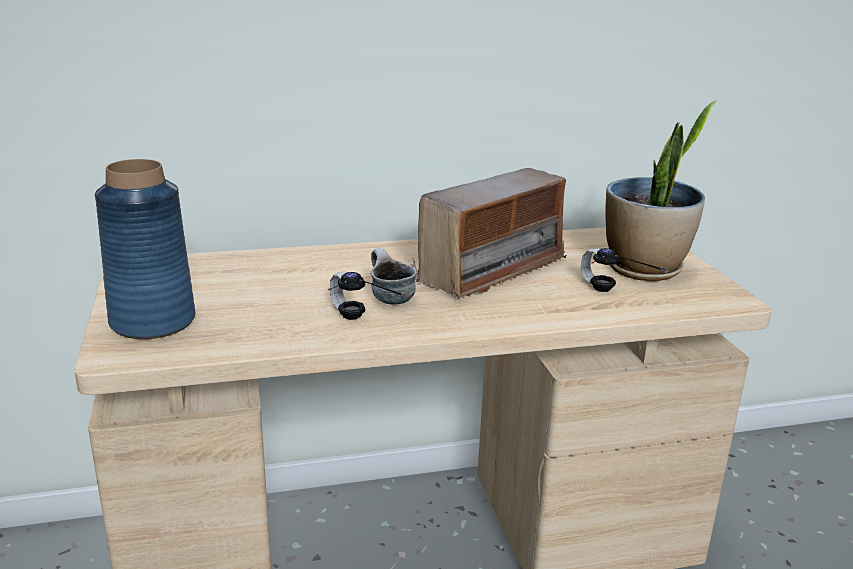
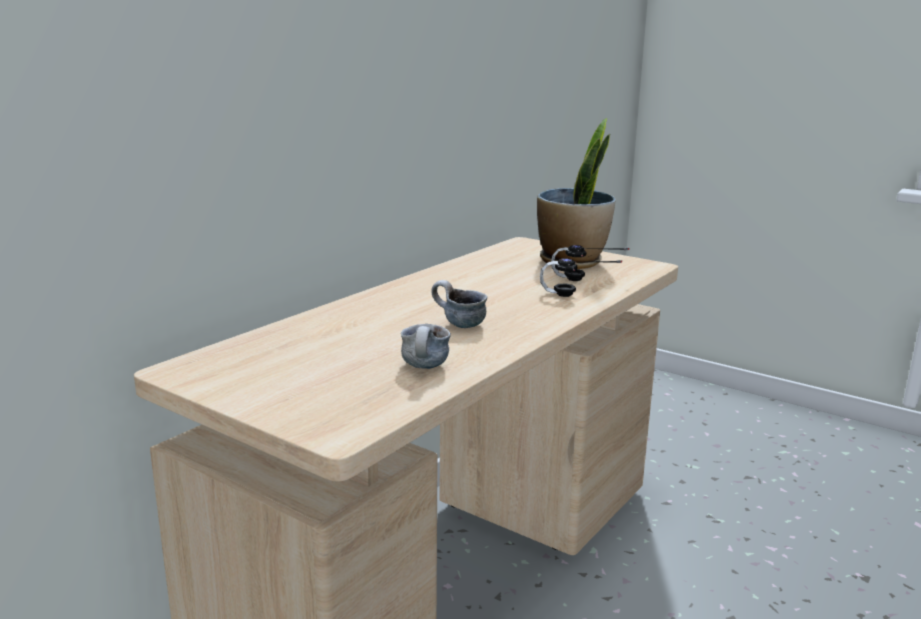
camera: 40 degrees left, 5 degrees down
blue vase [95,159,195,339] -> none
headphones [328,272,407,320] -> headphones moved to [540,258,622,297]
radio [412,168,566,300] -> none
none -> mug [401,324,451,369]

